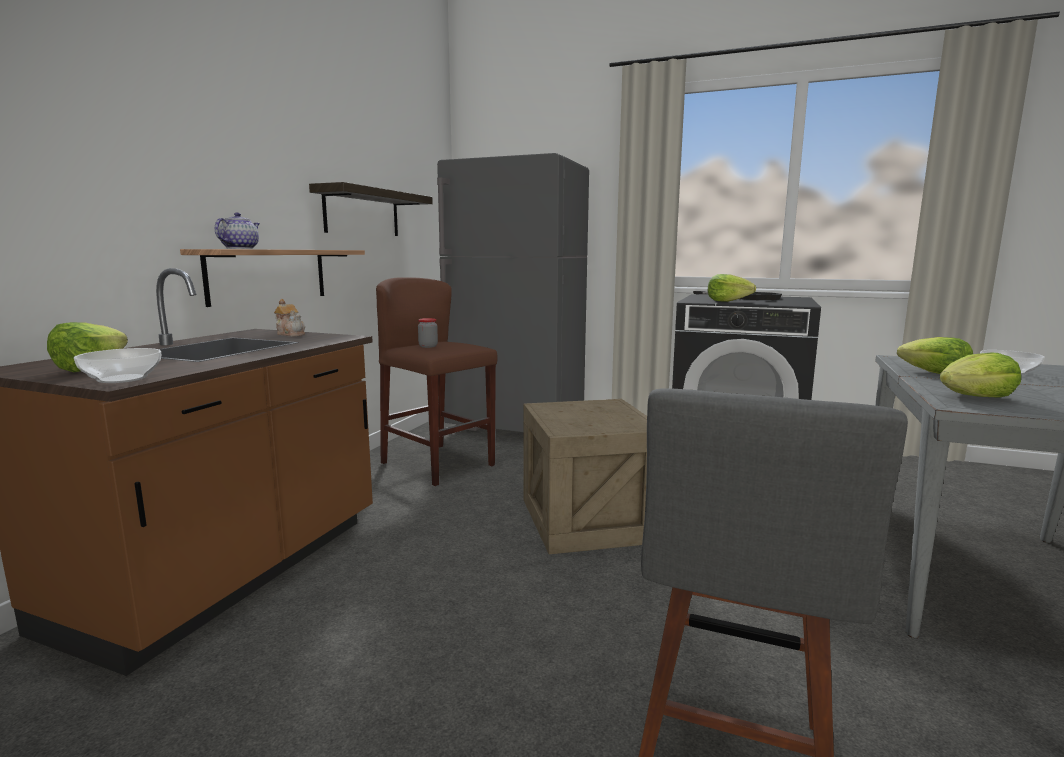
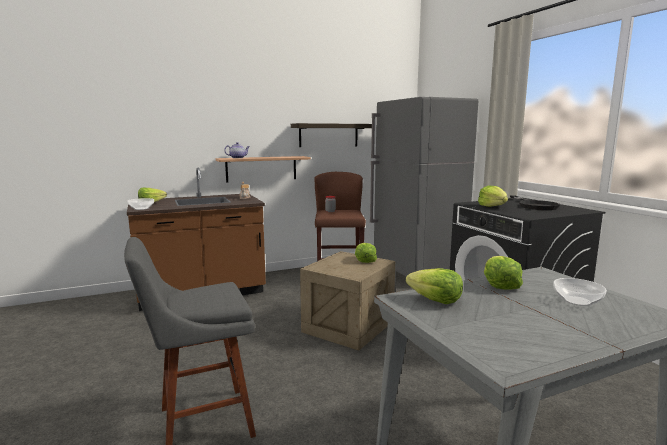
camera: 45 degrees right, 0 degrees up
none -> lettuce [355,243,377,263]

